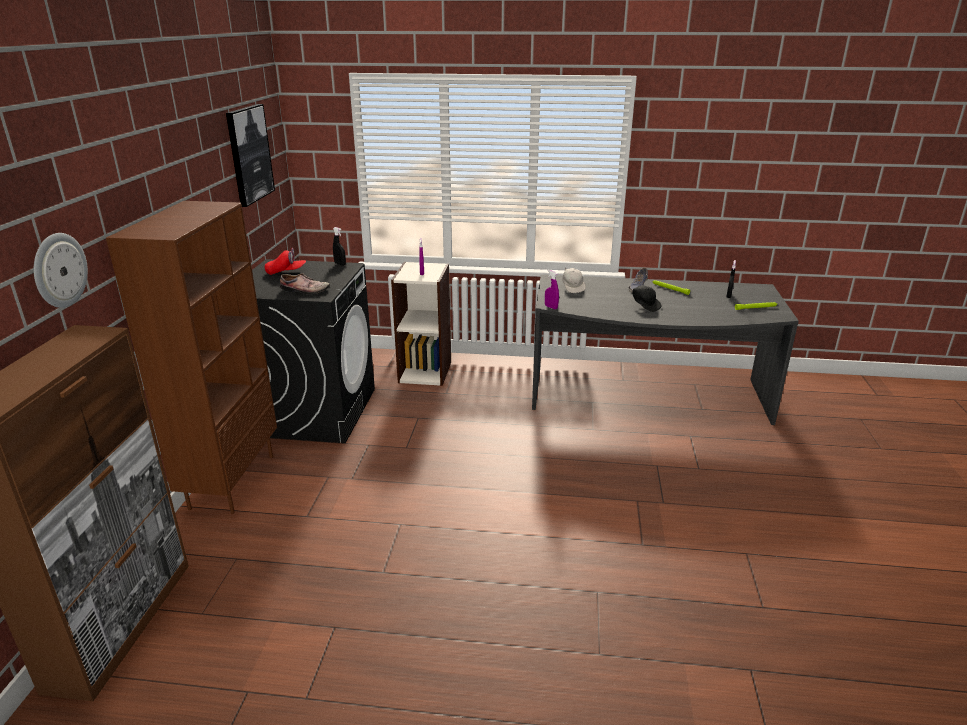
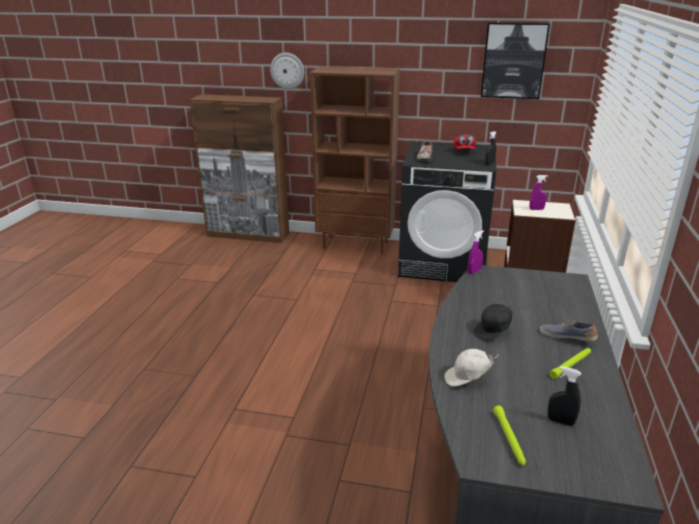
camera: 95 degrees right, 0 degrees up
white cap [562,268,586,293] -> white cap moved to [444,349,499,387]

